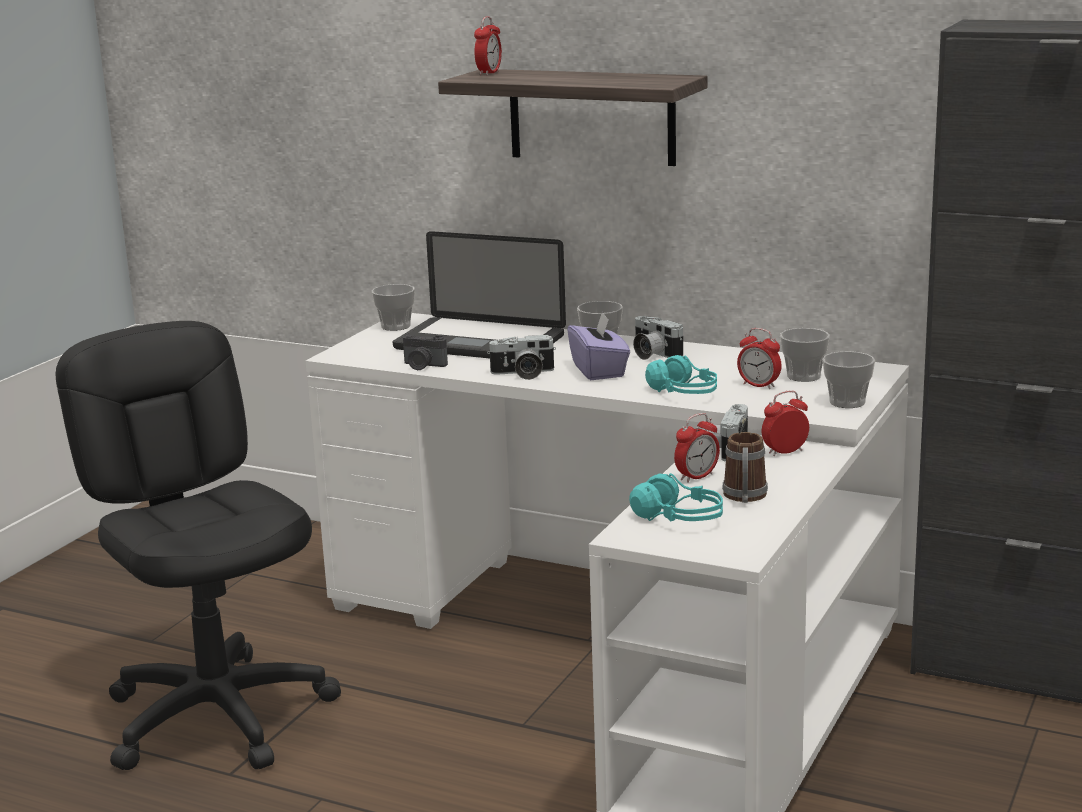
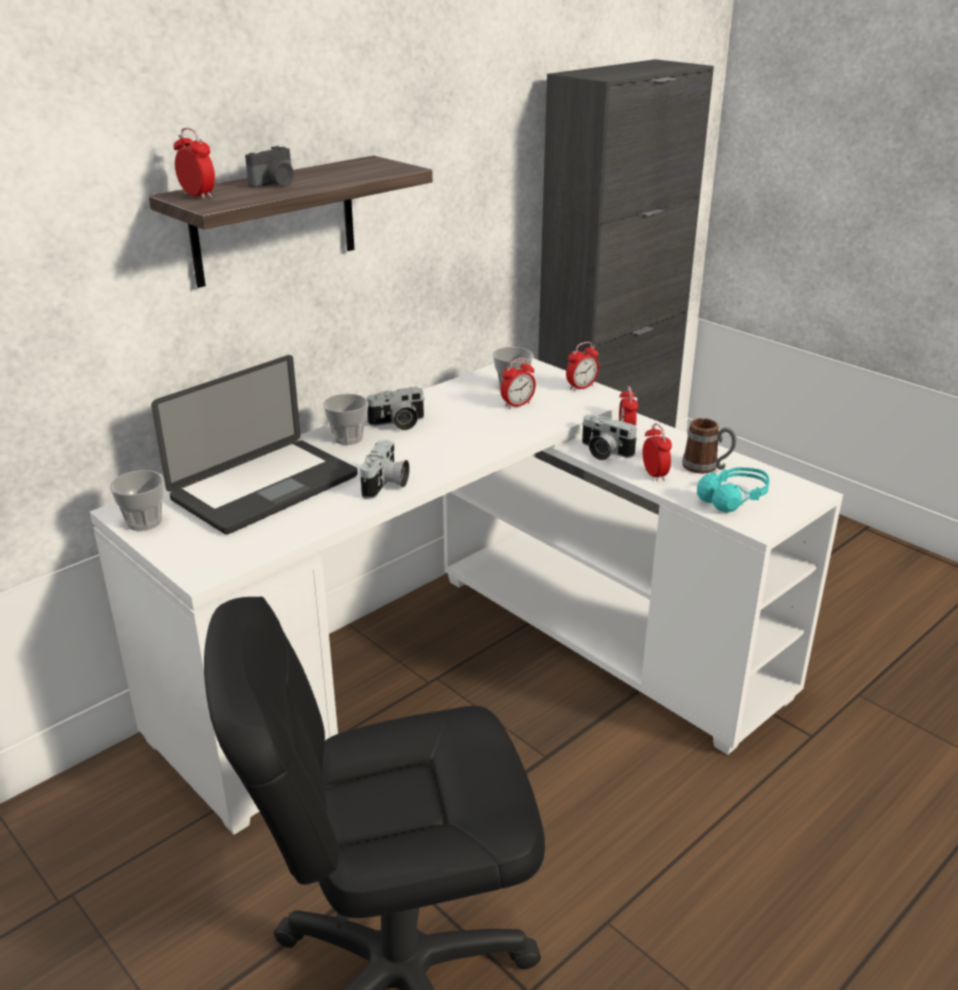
camera: 70 degrees left, 10 degrees up
camera [403,335,448,370] -> camera moved to [245,146,294,188]
purple tissue box [567,311,630,380] -> none
turquoise headphones [645,355,717,394] -> none
cup [822,351,875,408] -> alarm clock [566,342,599,391]

